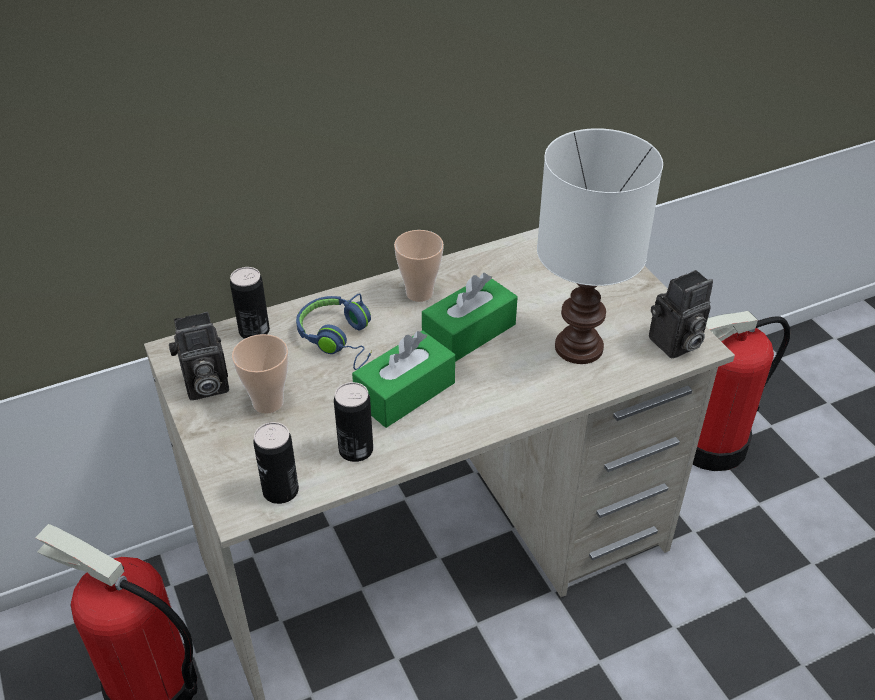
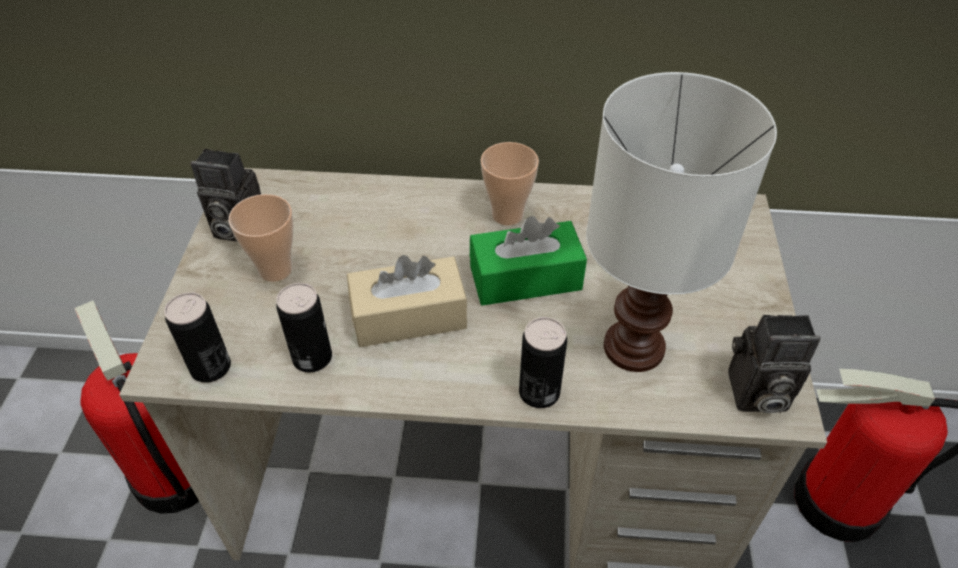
camera: 30 degrees right, 5 degrees up
can [230,267,270,339] -> can moved to [519,317,567,408]
blue headphones [296,294,372,370] -> none
green tissue box [352,330,455,428] -> beige tissue box [347,255,467,347]

